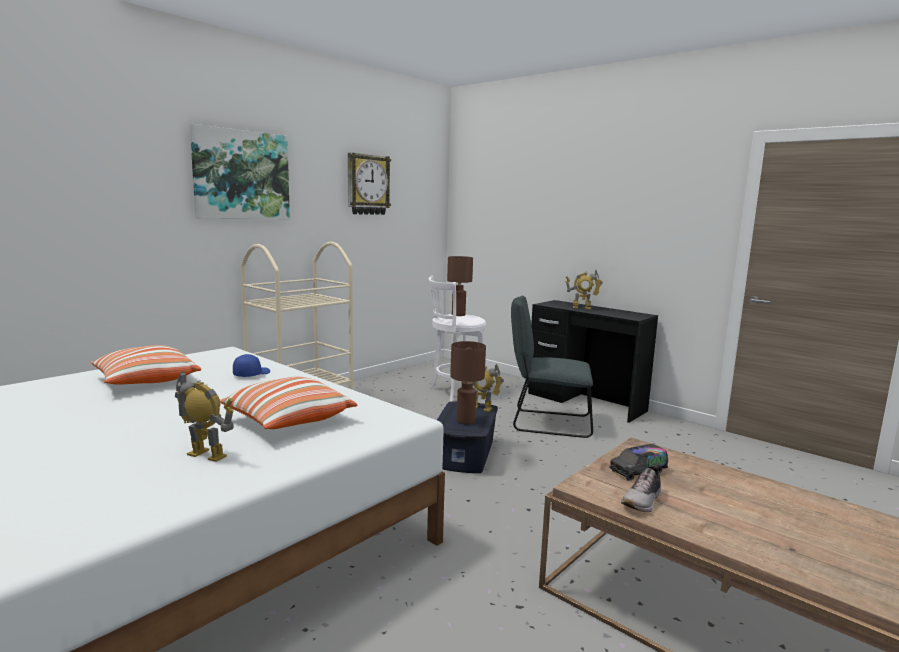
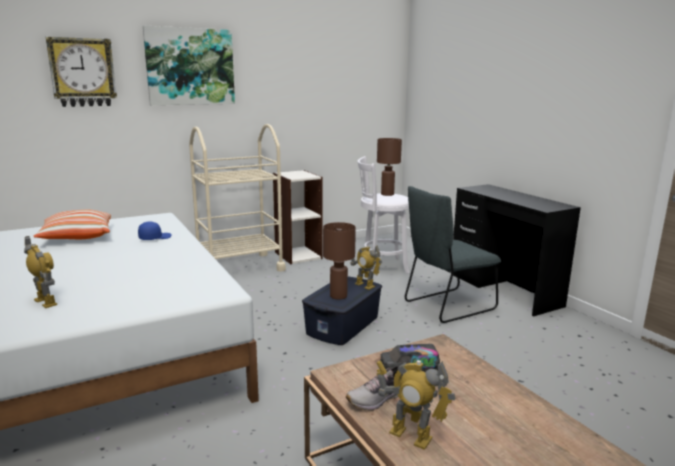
camera: 20 degrees right, 5 degrees up
pillow [220,377,357,429] -> none
wall clock [348,153,391,215] -> wall clock moved to [46,37,117,107]
grey chair [511,296,593,438] -> grey chair turned 60 degrees counterclockwise [405,186,501,323]
toy robot [565,270,603,309] -> toy robot moved to [376,360,455,450]
none -> bookcase [273,170,323,264]

